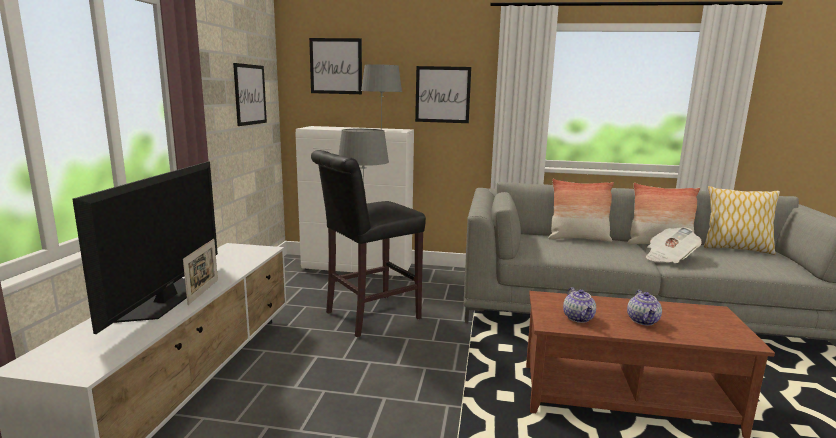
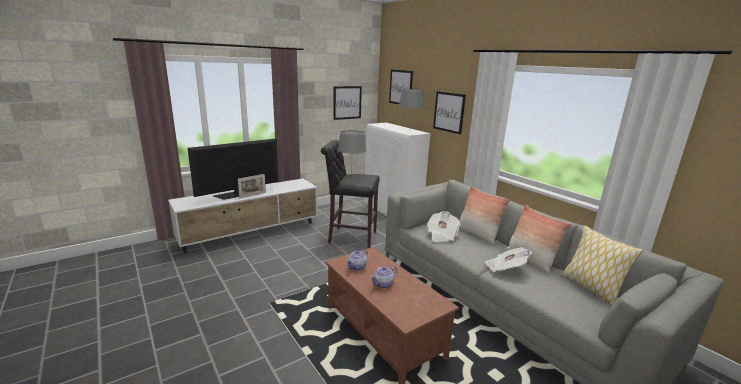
camera: 45 degrees right, 5 degrees up
none -> newspaper [427,211,461,242]

